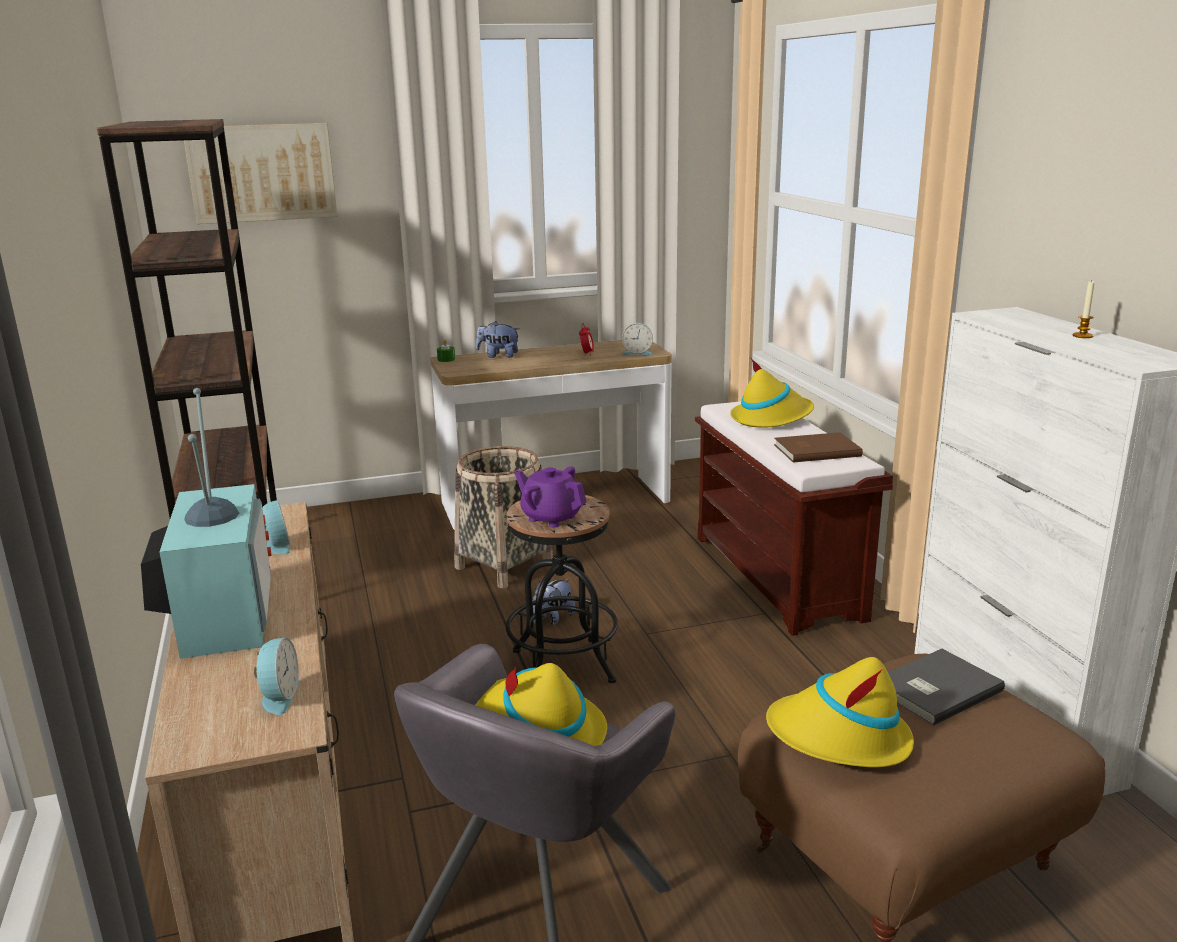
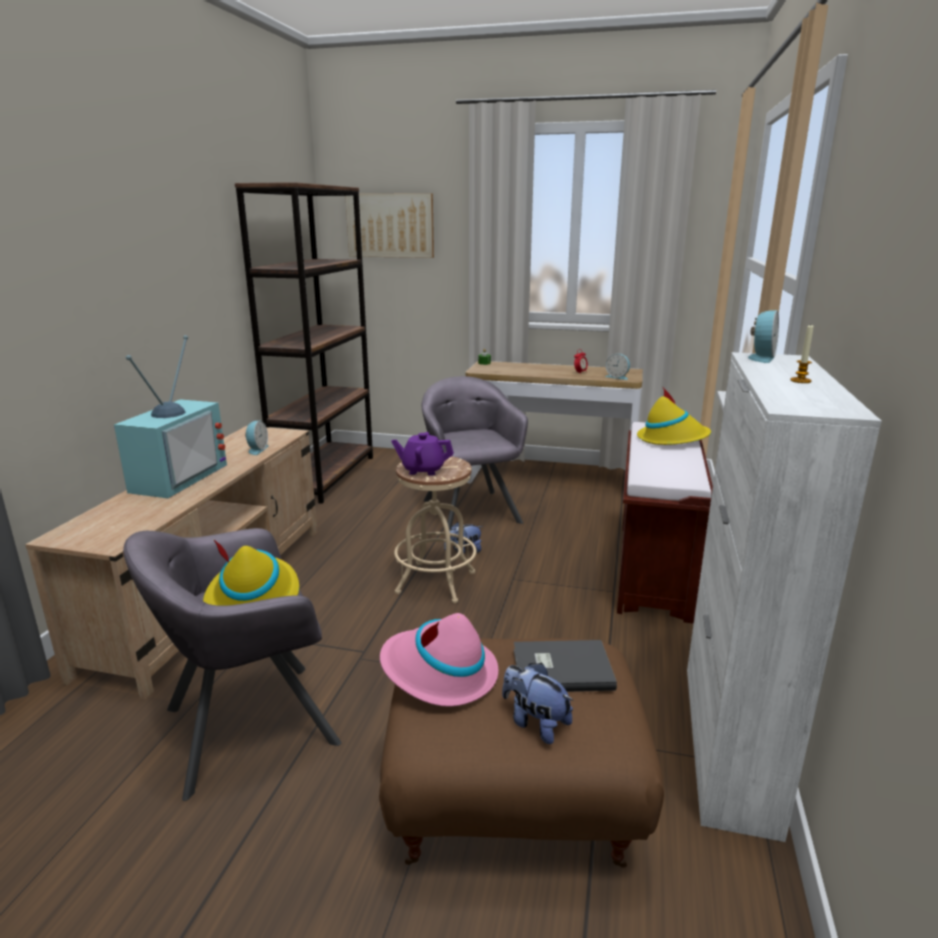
camera: 30 degrees right, 0 degrees up
alarm clock [254,638,300,715] -> alarm clock moved to [748,310,779,363]
basket [454,446,553,588] -> grey armchair [422,376,528,529]
plush toy [476,321,519,358] -> plush toy moved to [502,663,574,744]
black stool [506,495,618,683] -> beige stool [394,456,477,603]
purple teapot [514,466,587,528] -> purple teapot turned 60 degrees counterclockwise [392,432,454,476]
yellow hat [766,657,914,767] -> pink hat [380,613,498,707]
brown book [774,432,863,463] -> none

